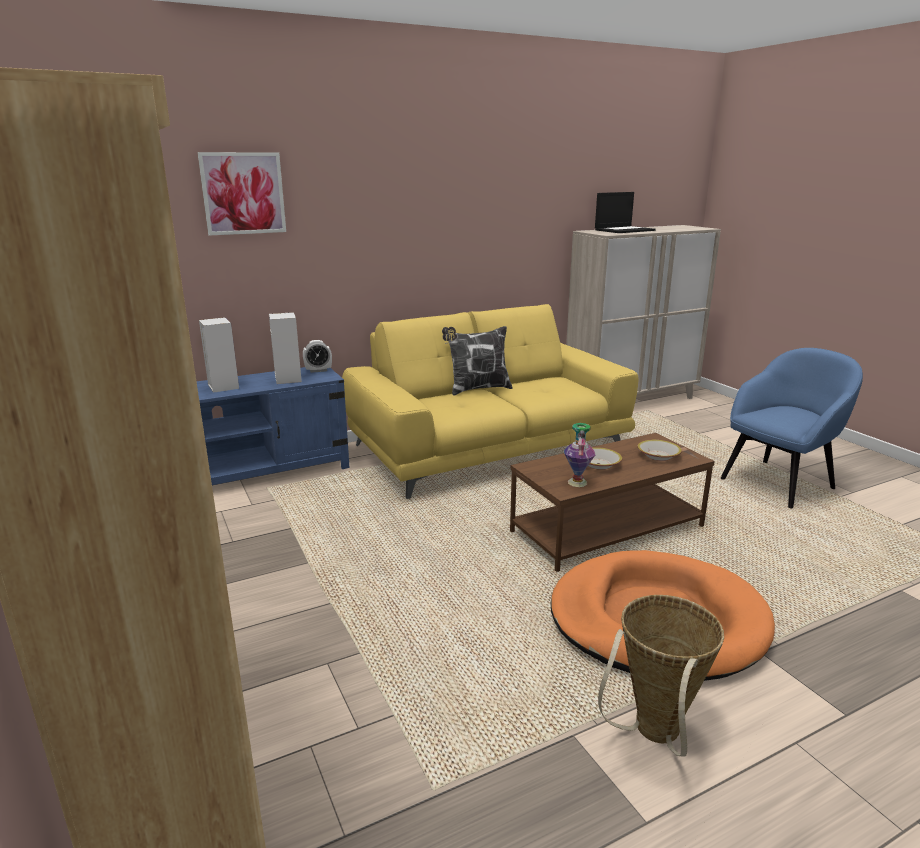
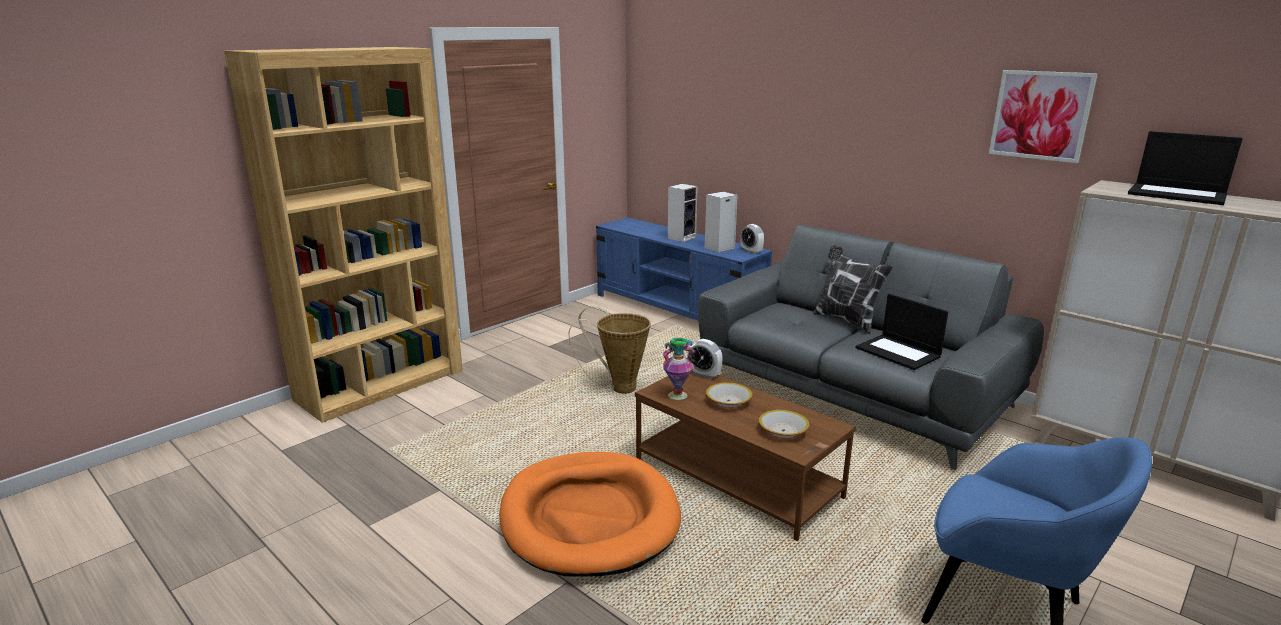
camera: 70 degrees right, 0 degrees up
picture [197,152,286,236] -> picture moved to [989,70,1098,163]
yellow sofa [342,304,639,499] -> grey sofa [698,224,1044,470]
basket [598,595,724,757] -> basket moved to [569,306,651,394]
none -> alarm clock [687,339,723,379]
none -> laptop [855,293,949,370]

